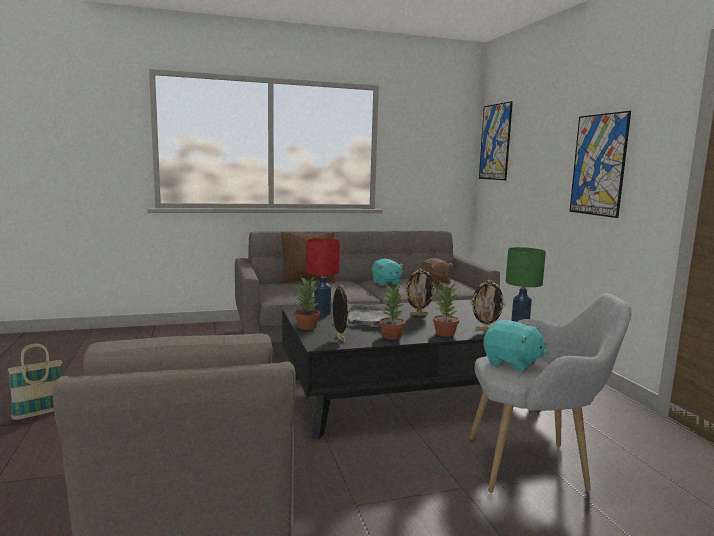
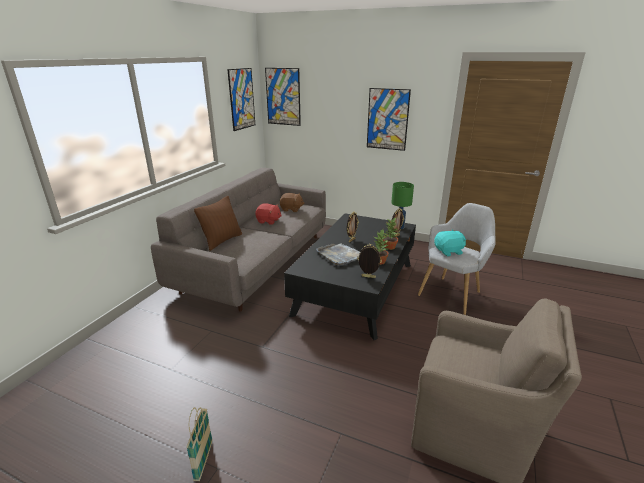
camera: 50 degrees left, 15 degrees up
potted plant [295,276,320,330] -> none
red table lamp [306,238,341,316] -> none
turquoise plush toy [372,259,404,286] -> red plush toy [255,203,282,225]
none -> picture [227,68,255,131]

